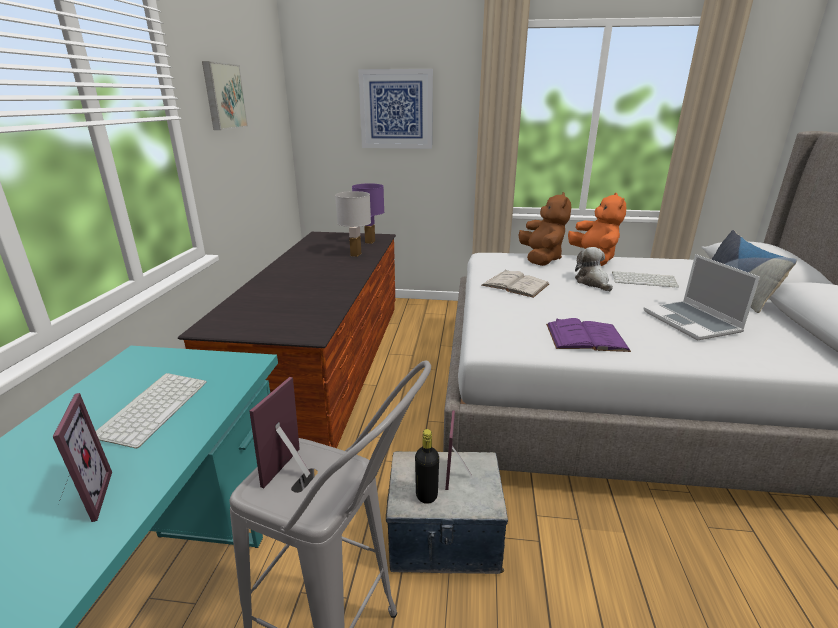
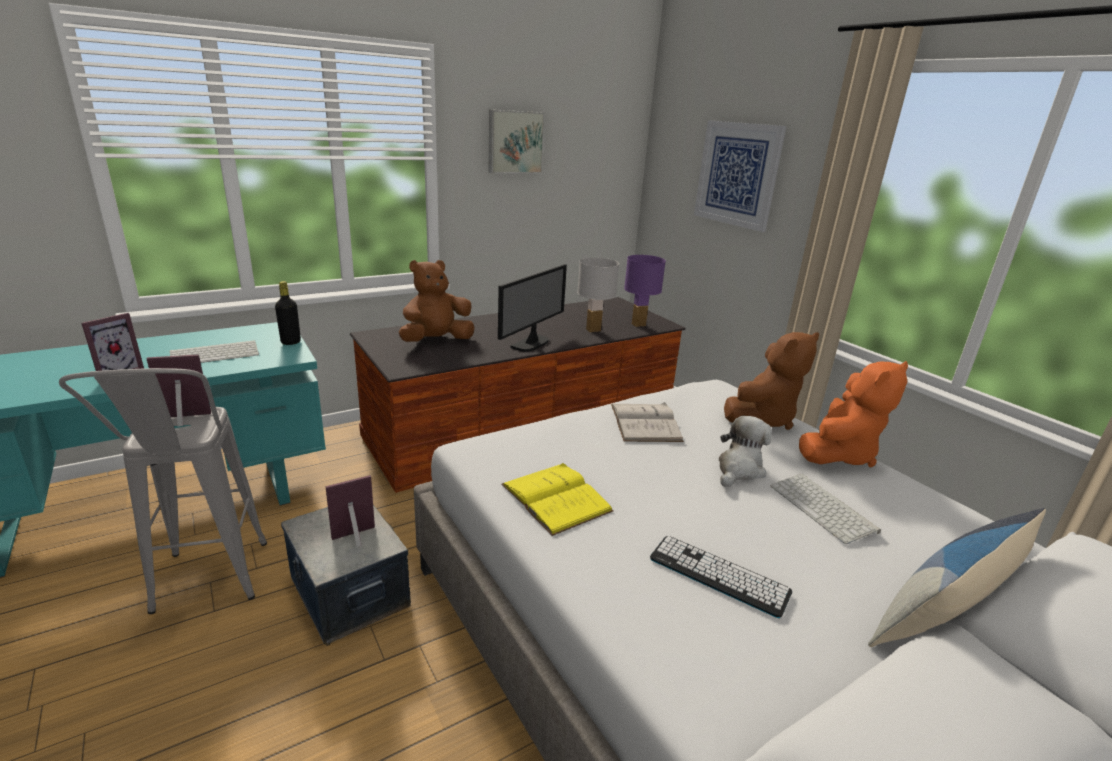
camera: 50 degrees right, 0 degrees up
black bottle [415,429,439,504] -> black bottle moved to [275,281,301,345]
purple book [546,318,631,352] -> yellow book [501,463,614,536]
laptop [644,254,760,341] -> keyboard [650,536,792,618]
none -> brown plush toy [399,260,475,342]
none -> monitor [498,264,567,352]

